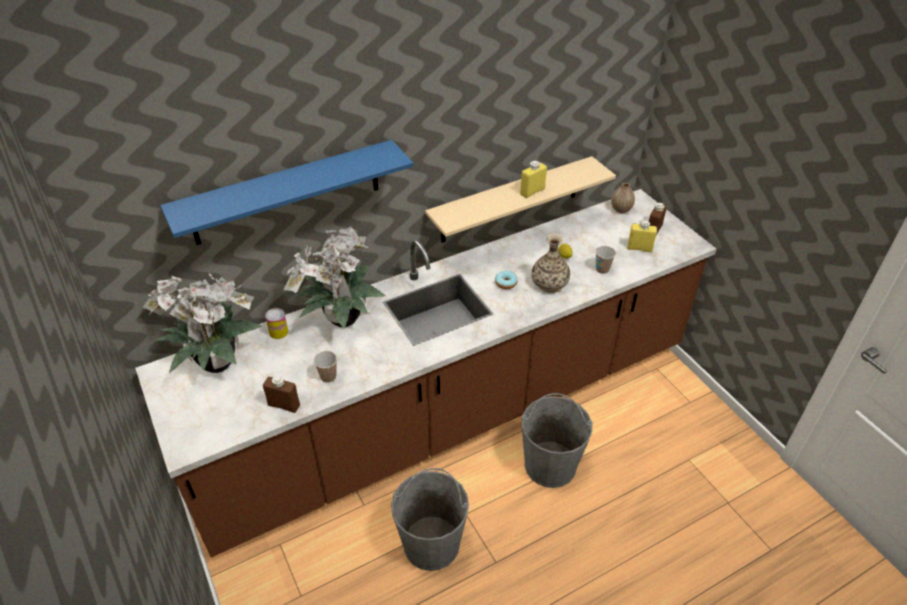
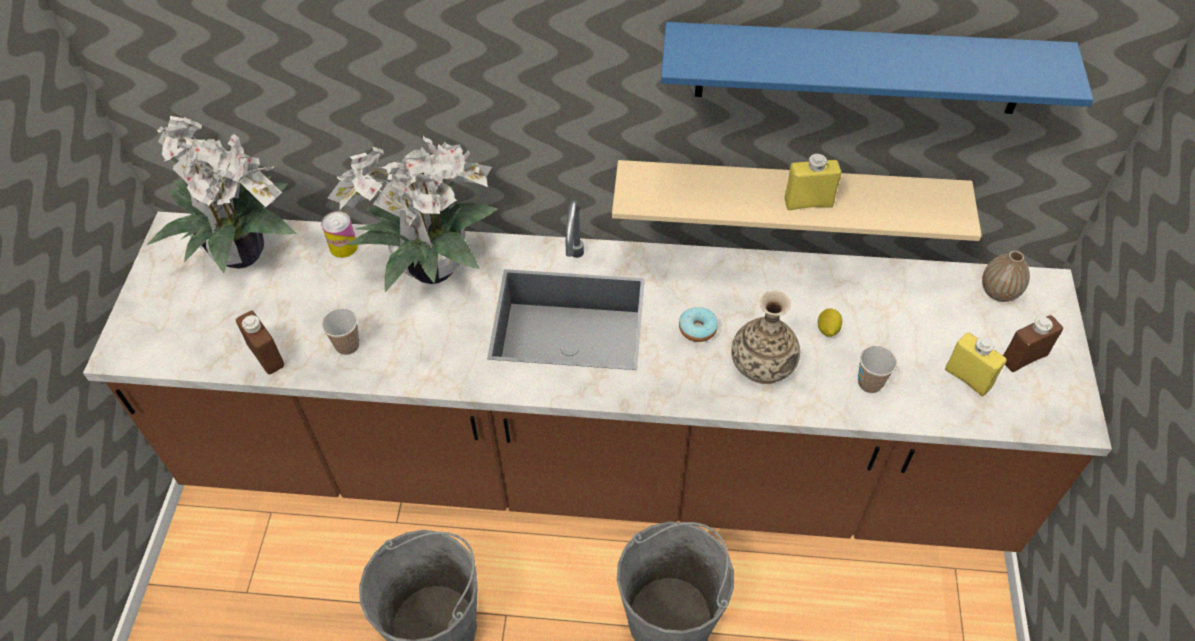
camera: 35 degrees right, 10 degrees up
blue shelf [160,140,413,245] -> blue shelf moved to [661,22,1094,114]

